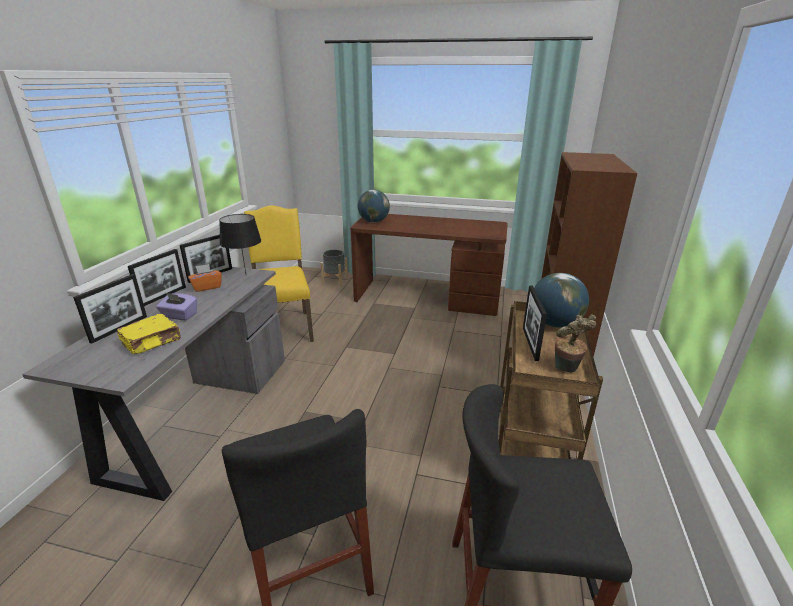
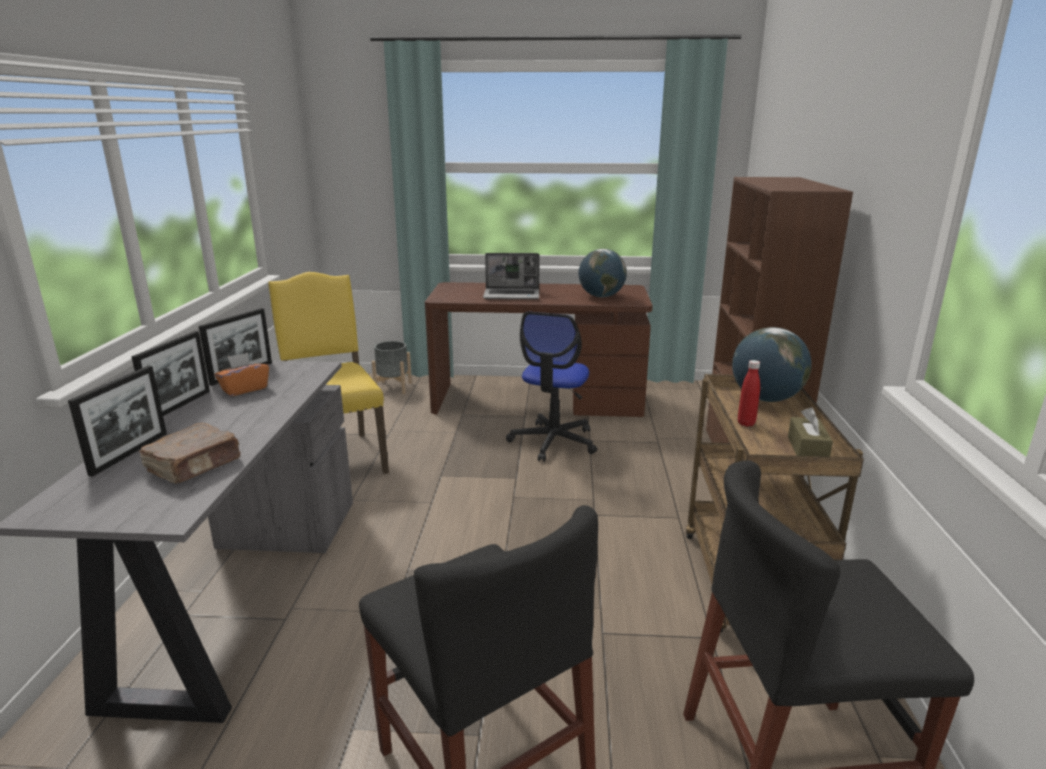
camera: 10 degrees left, 5 degrees down
yellow book [117,314,181,354] -> brown book [139,423,241,483]
purple tissue box [156,293,197,320] -> none
black table lamp [219,214,261,273] -> none
globe [358,190,390,223] -> globe moved to [578,249,627,297]
picture frame [523,285,547,361] -> red bottle [738,360,760,427]
potted plant [555,314,597,373] -> brown tissue box [788,407,833,457]
none -> laptop [483,253,540,300]
none -> office chair [506,311,597,462]

